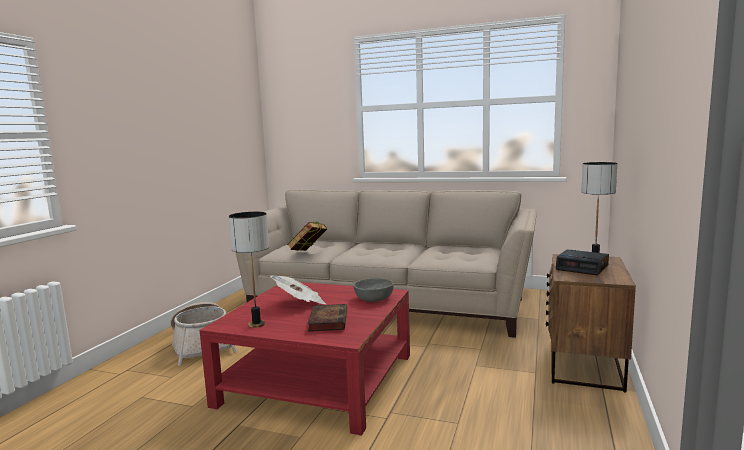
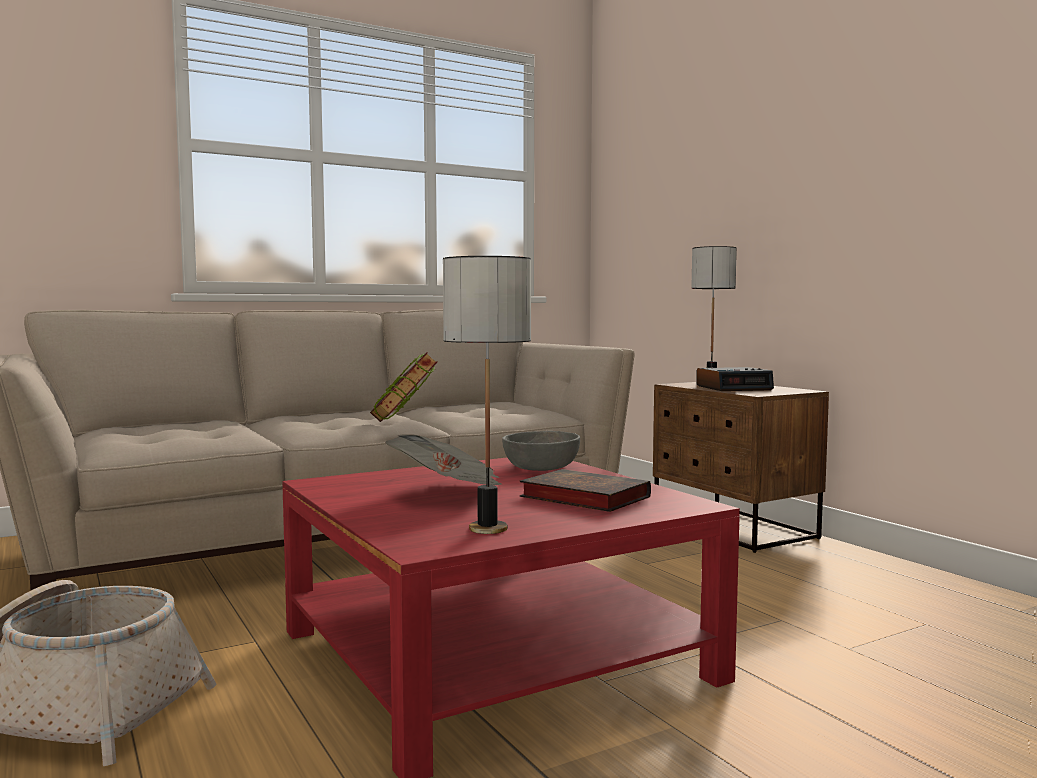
camera: 50 degrees left, 5 degrees down
book [287,222,327,251] -> book moved to [370,352,437,422]

